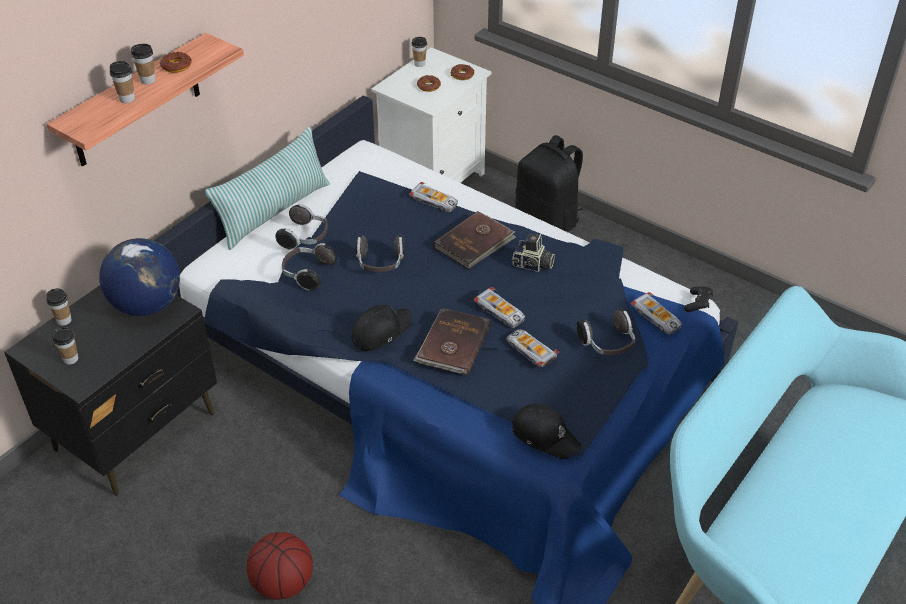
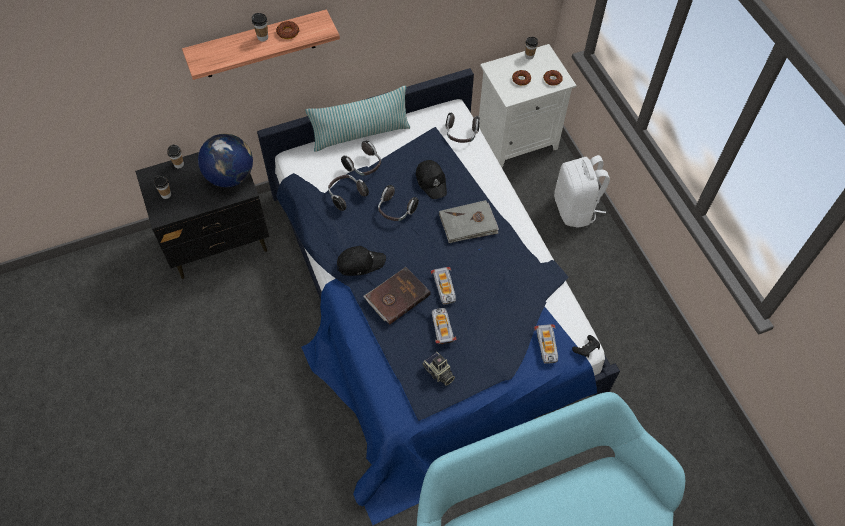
camera: 30 degrees right, 15 degrees up
cup [110,61,135,103] -> none
basketball [247,532,313,600] -> none
toy car [409,182,458,212] -> none
brown book [433,211,516,269] -> grey book [439,200,499,243]
black cap [511,404,581,459] -> black cap moved to [416,160,447,199]
camera [512,234,555,272] -> camera moved to [422,352,455,386]
black backpack [515,135,583,232] -> white backpack [554,155,610,228]
headphones [577,309,635,355] -> headphones moved to [446,113,480,143]

